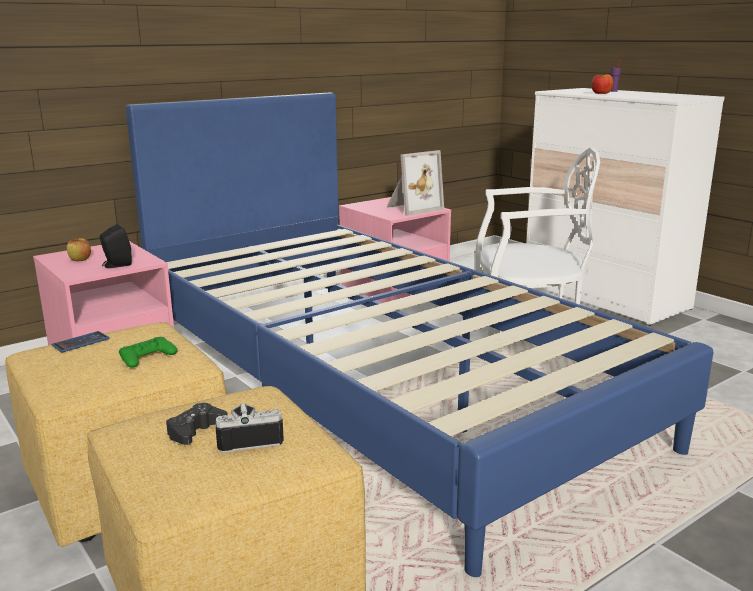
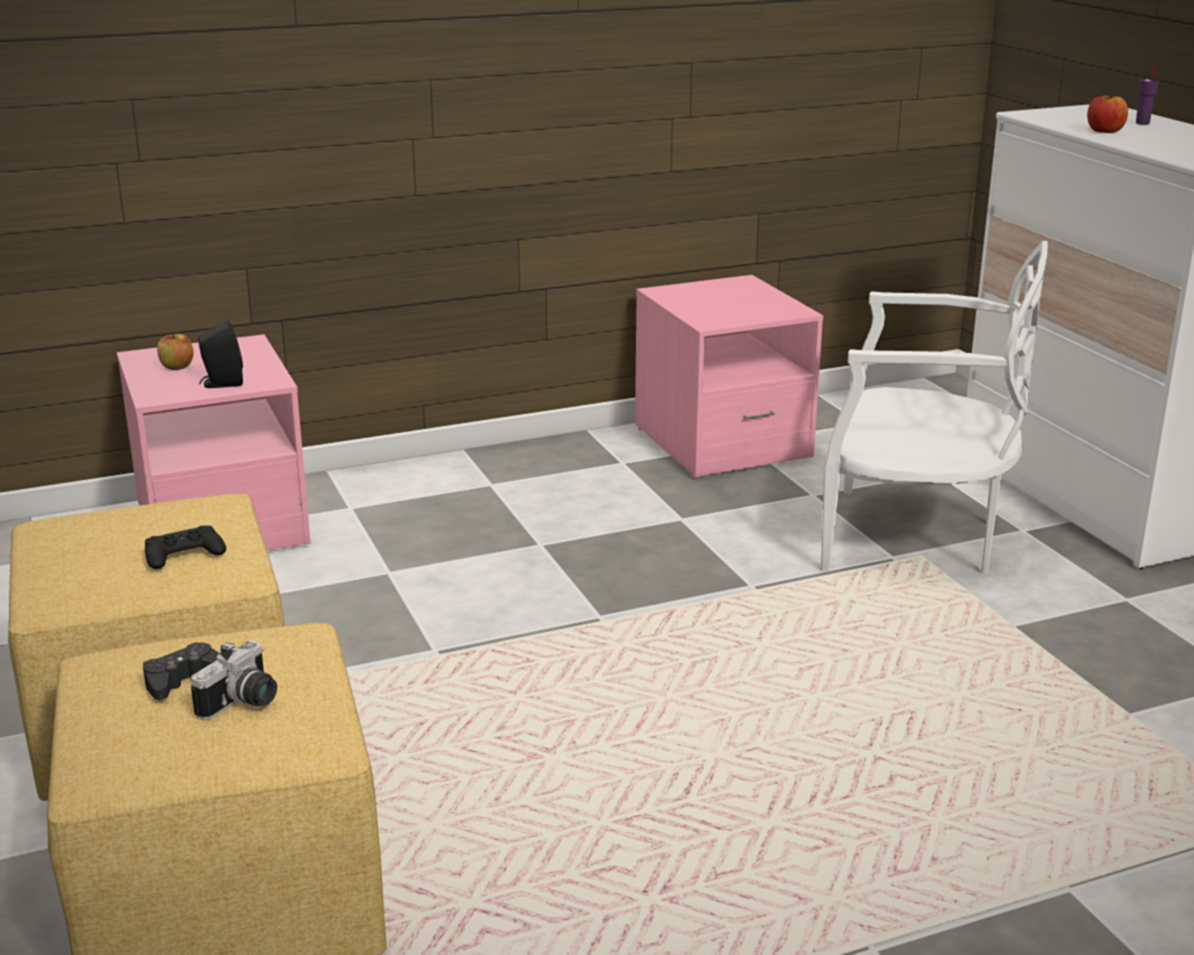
camera: 15 degrees right, 5 degrees up
phone [52,331,109,352] -> none
green game controller [119,337,178,368] -> black game controller [145,526,226,569]
blue bed [126,93,713,577] -> none
camera [216,404,284,452] -> camera turned 120 degrees clockwise [191,640,277,720]
picture frame [387,150,444,216] -> none

